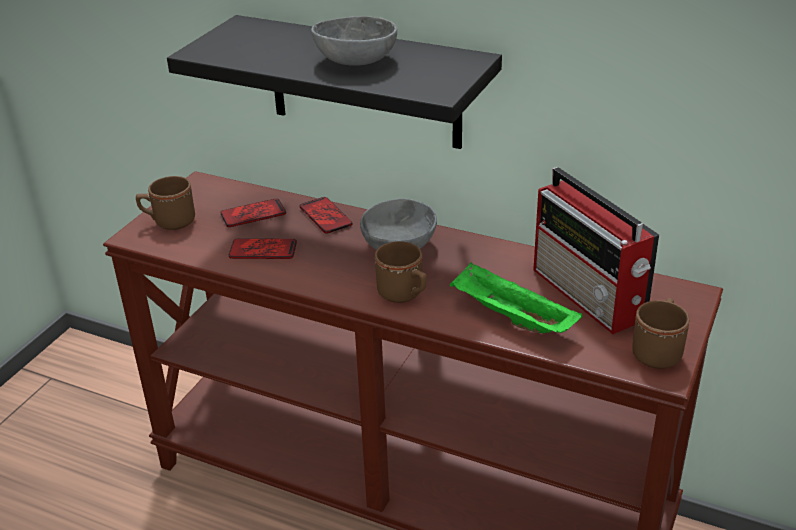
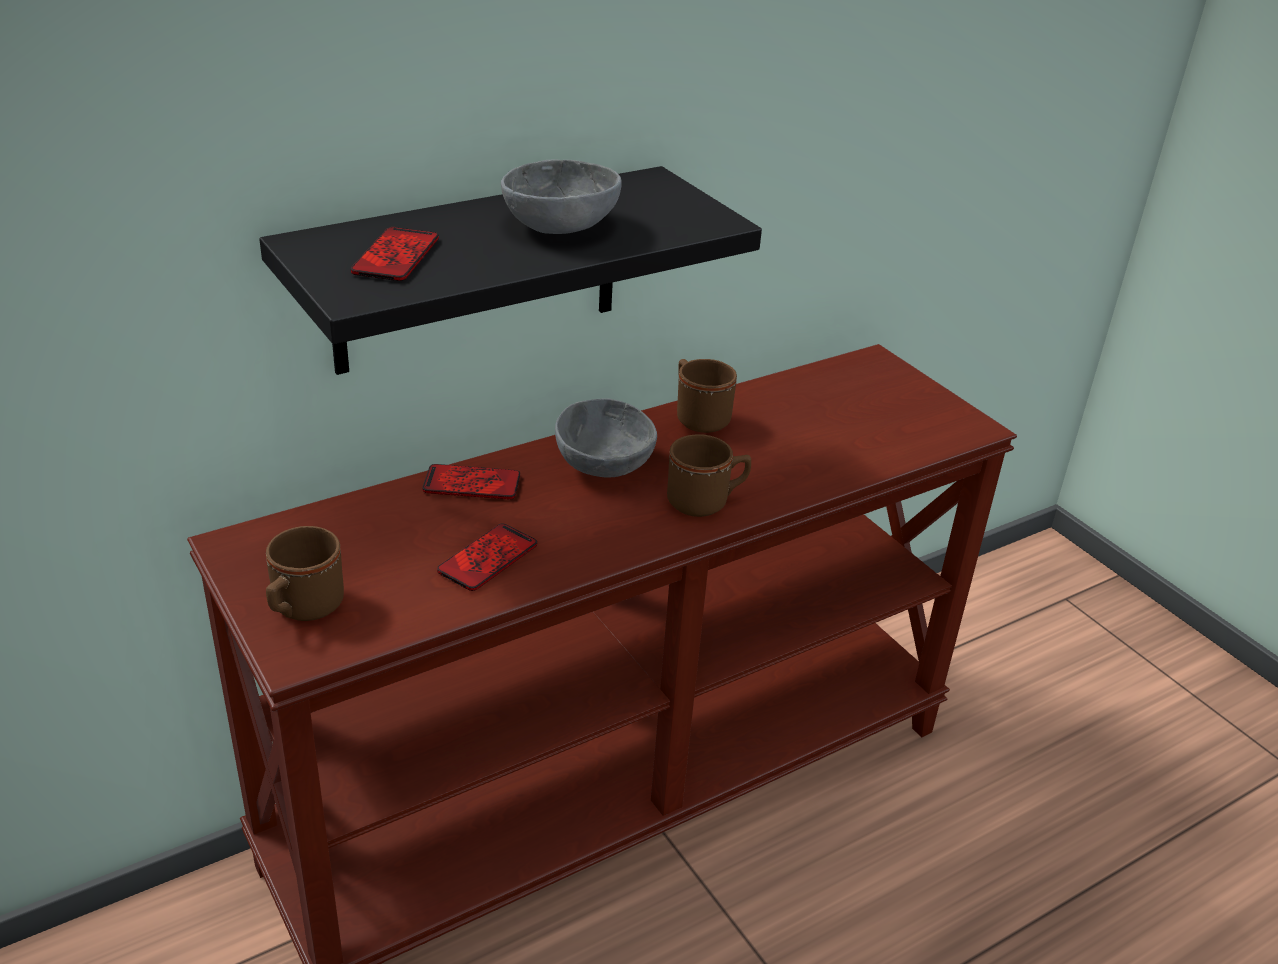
camera: 60 degrees left, 0 degrees up
phone [220,198,286,227] -> phone moved to [351,227,439,281]
green tray [450,262,582,333] -> none
radio [533,167,659,334] -> none
brown mug [632,298,689,369] -> brown mug moved to [677,359,737,433]

